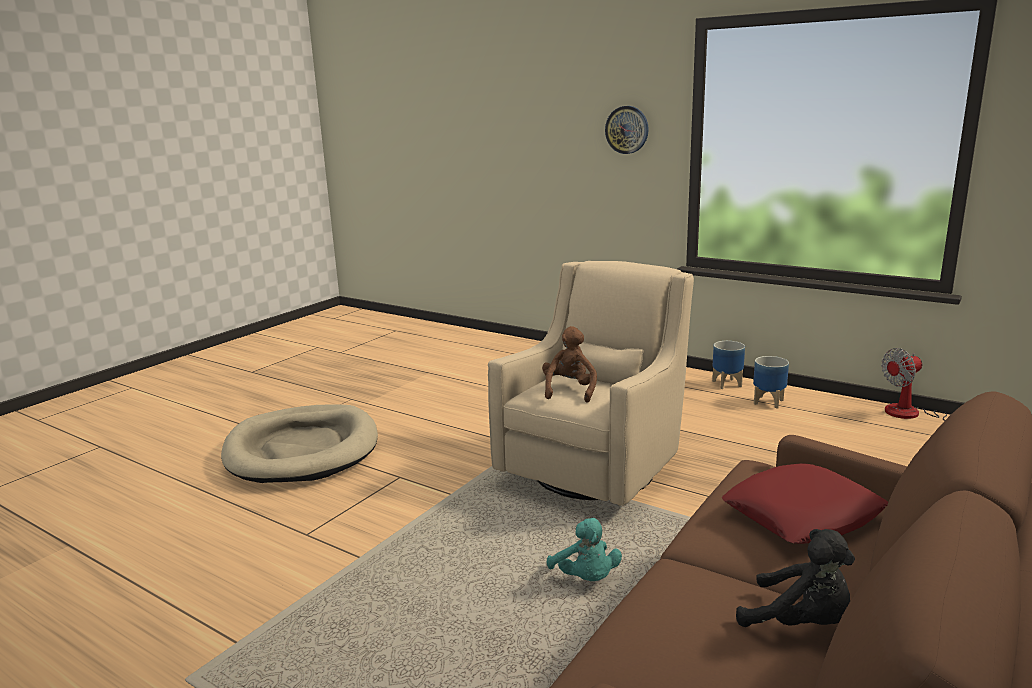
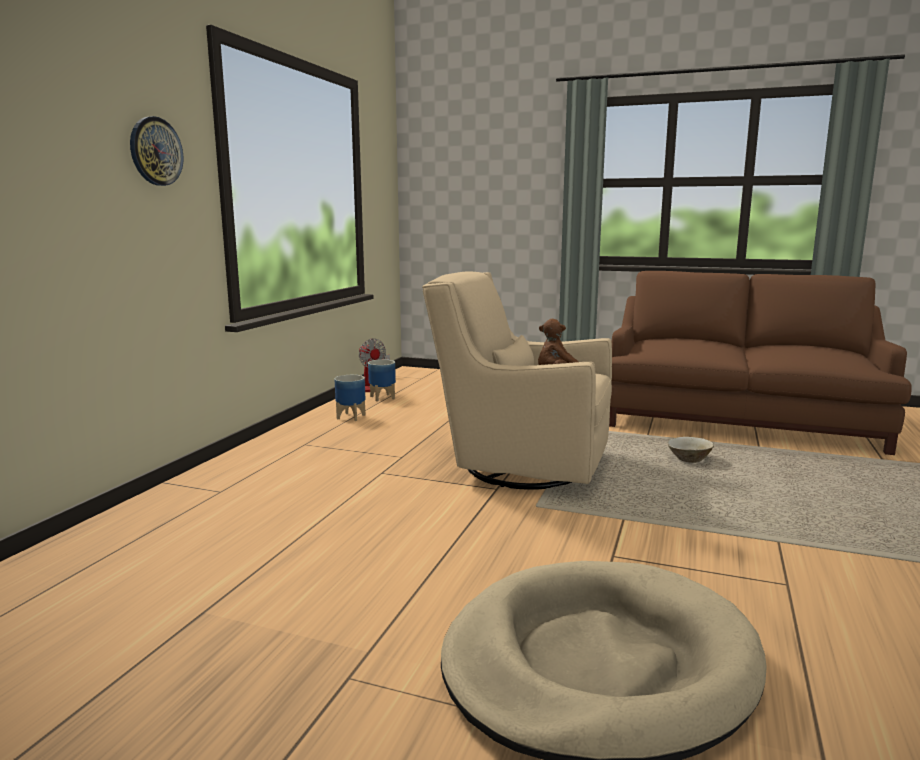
camera: 105 degrees left, 5 degrees down
turquoise plush toy [546,518,622,581] -> beige bowl [667,437,714,463]
planter [712,341,745,389] -> planter moved to [368,359,396,401]
red pillow [722,463,888,544] -> none
black plush toy [736,529,855,627] -> none

